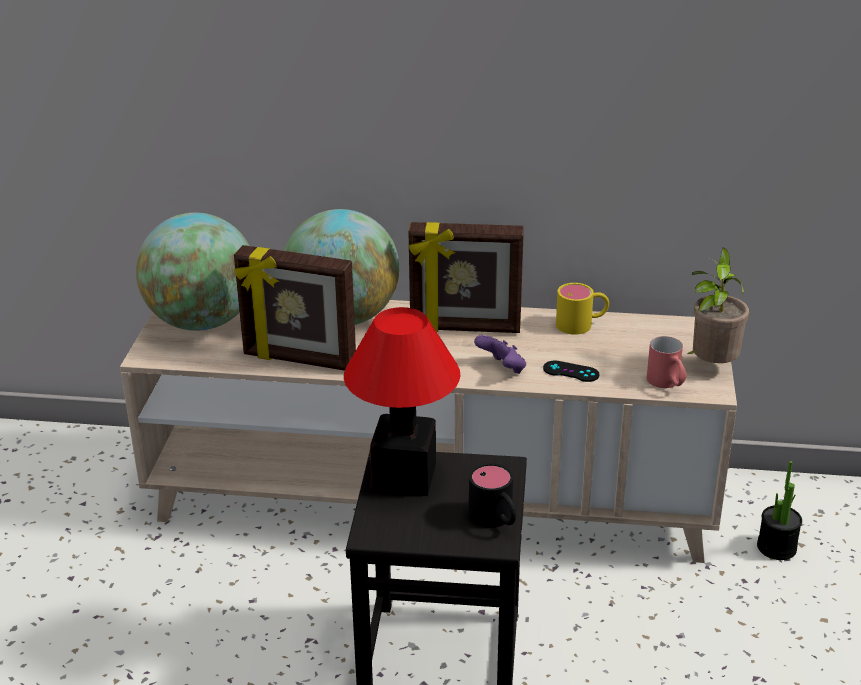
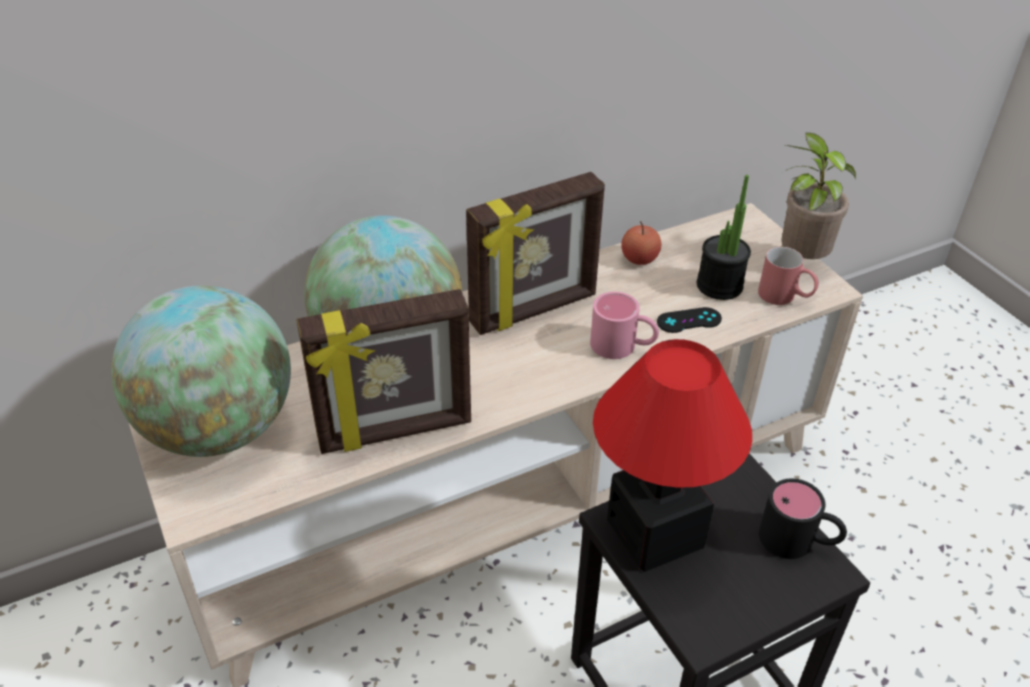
camera: 35 degrees left, 10 degrees up
purple game controller [474,335,526,374] -> pink mug [590,292,659,359]
yellow mug [556,283,609,335] -> apple [621,221,661,265]
potted plant [757,461,802,560] -> potted plant moved to [697,175,751,300]

